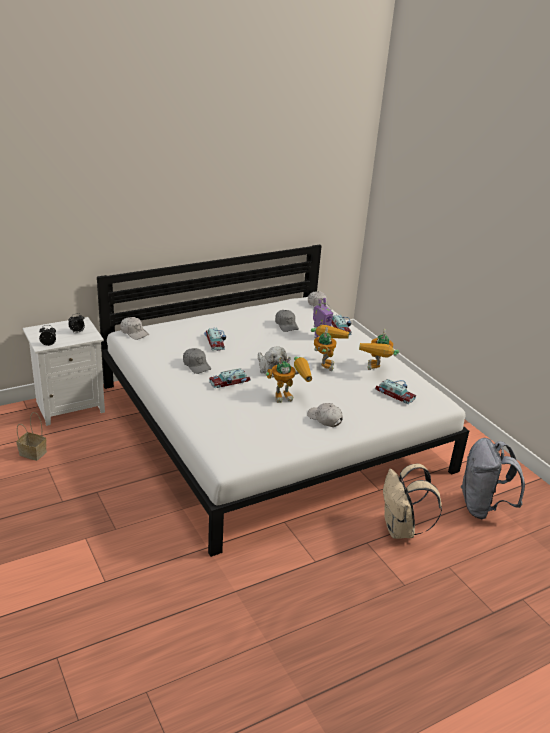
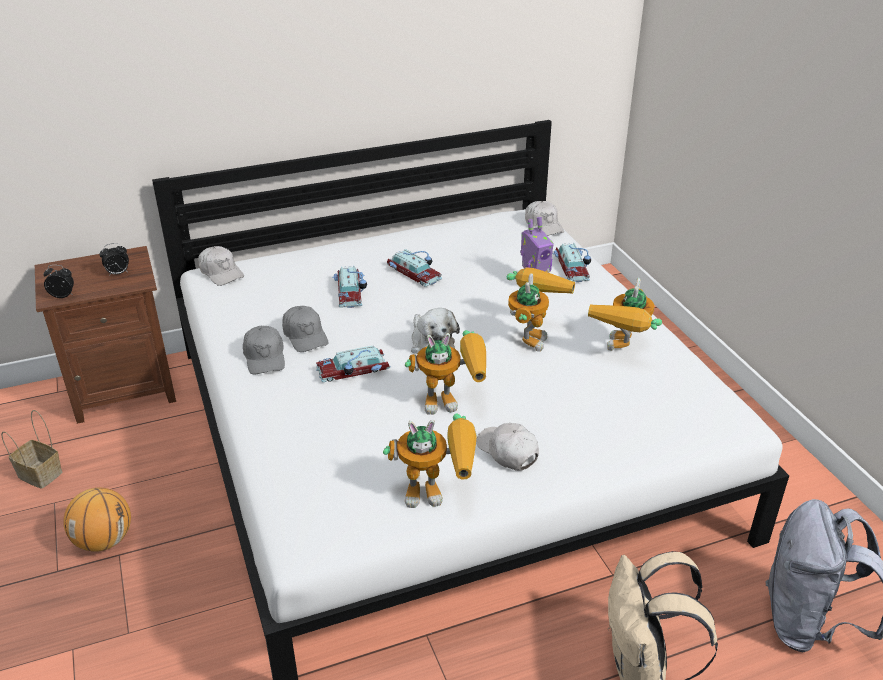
camera: 10 degrees right, 5 degrees up
white nightstand [23,317,105,426] -> brown nightstand [35,246,176,424]
grey cap [275,310,299,332] -> grey cap moved to [243,326,285,374]
toy car [375,379,416,404] -> toy car moved to [387,249,442,287]
none -> basketball [63,488,131,552]
none -> toy robot [383,414,477,508]

